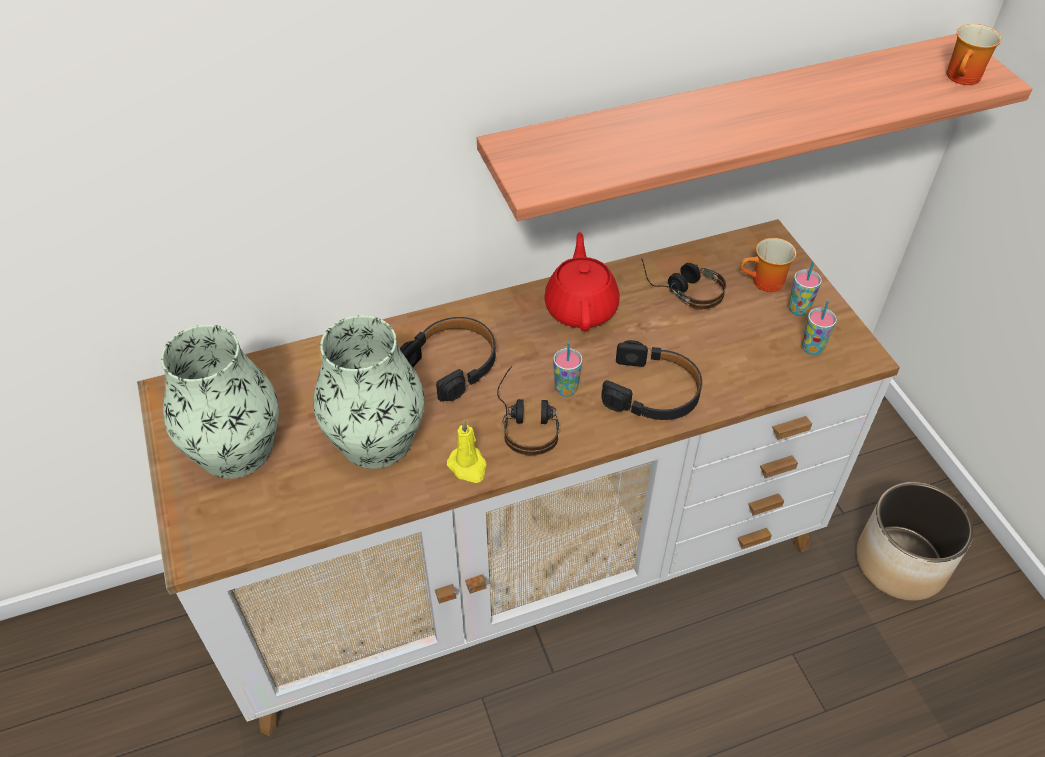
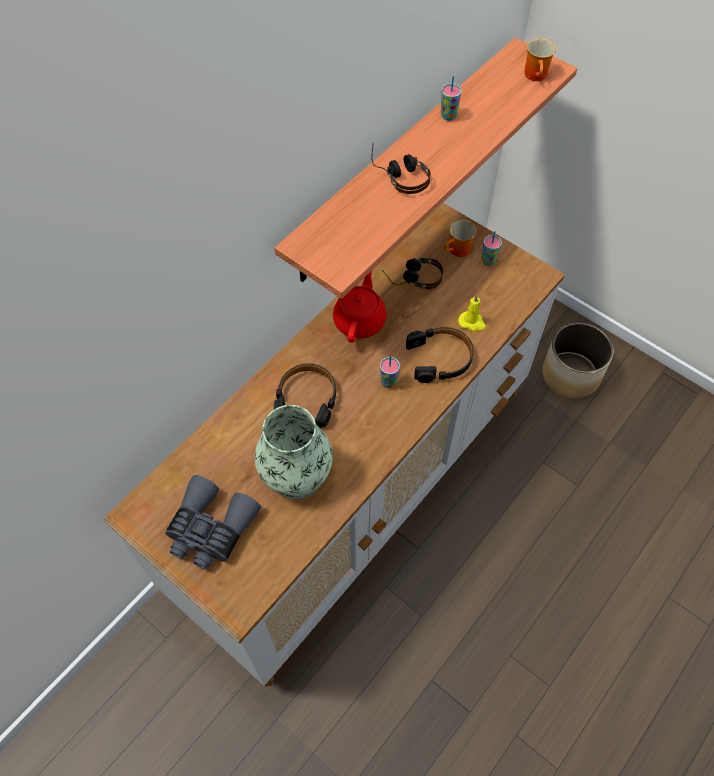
camera: 30 degrees left, 10 degrees up
vase [161,325,279,479] -> grey binoculars [165,475,261,569]
yellow candle [447,420,487,483] -> yellow candle moved to [458,295,486,331]
headphones [497,366,559,456] -> headphones moved to [372,142,431,194]
red teapot [544,232,620,332] -> red teapot turned 45 degrees clockwise [333,271,387,343]
cup [802,301,837,355] -> cup moved to [441,76,462,121]

